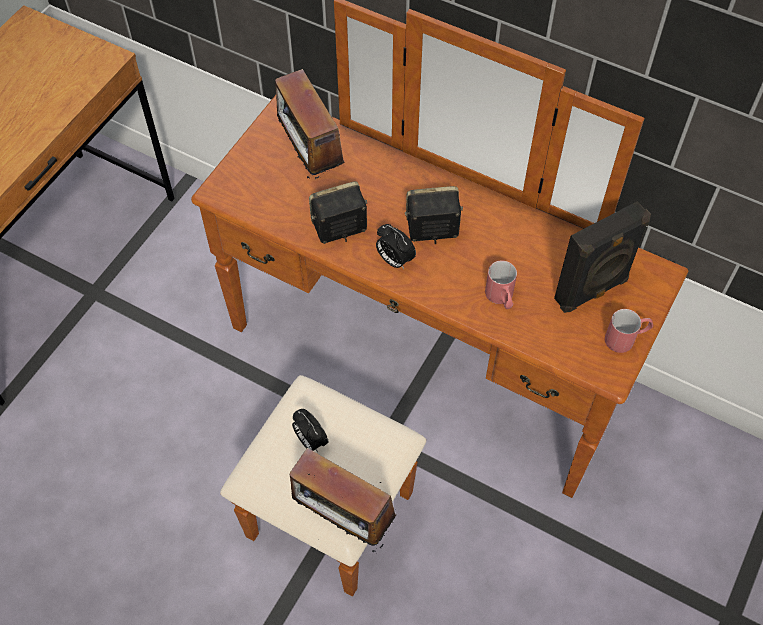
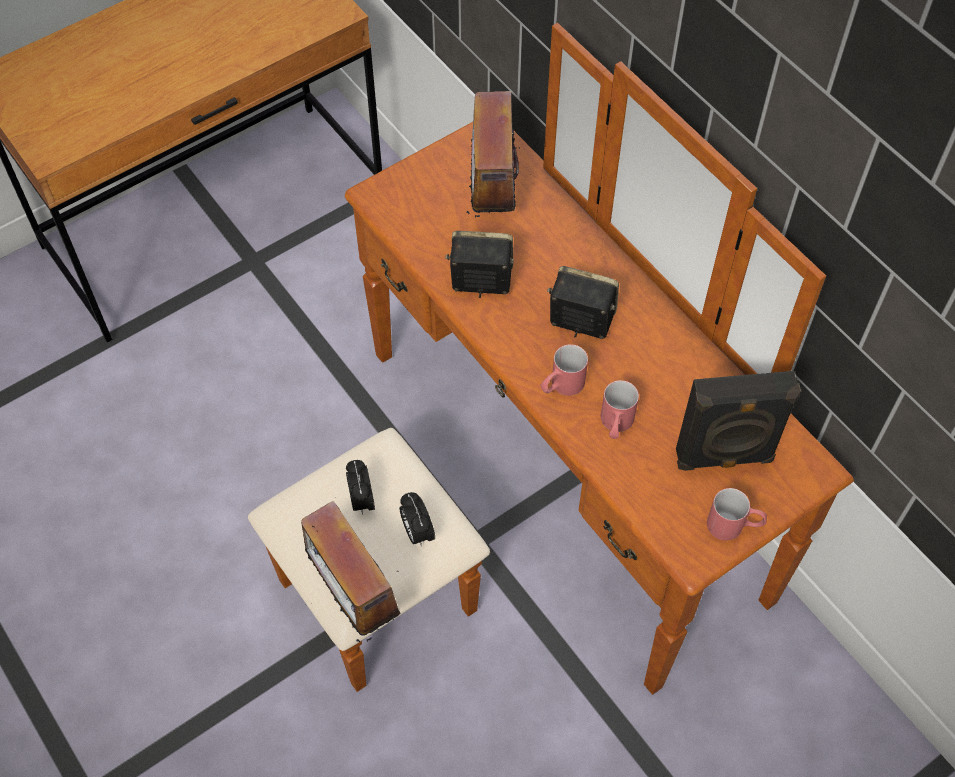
camera: 25 degrees right, 0 degrees up
alarm clock [376,224,416,269] -> alarm clock moved to [399,492,435,547]
none -> red mug [541,344,588,396]

